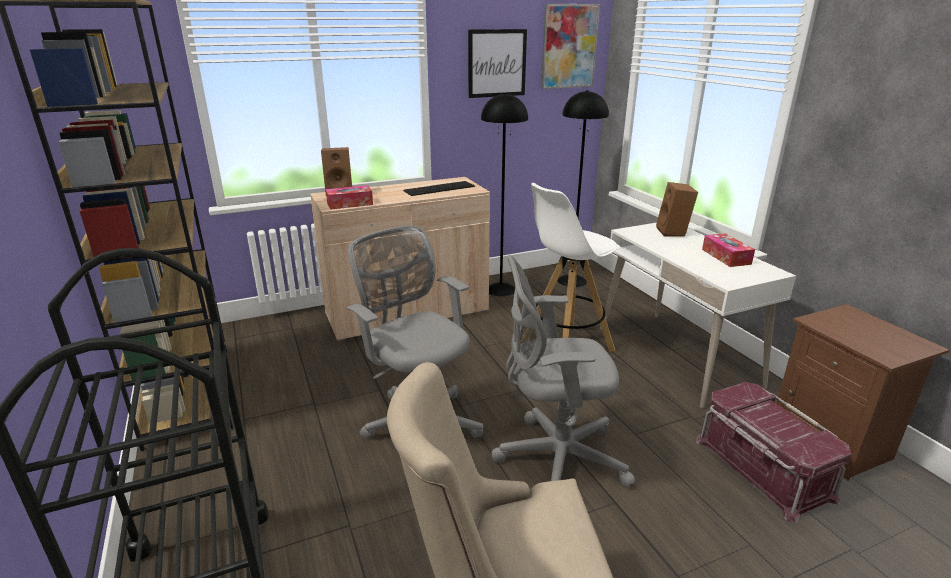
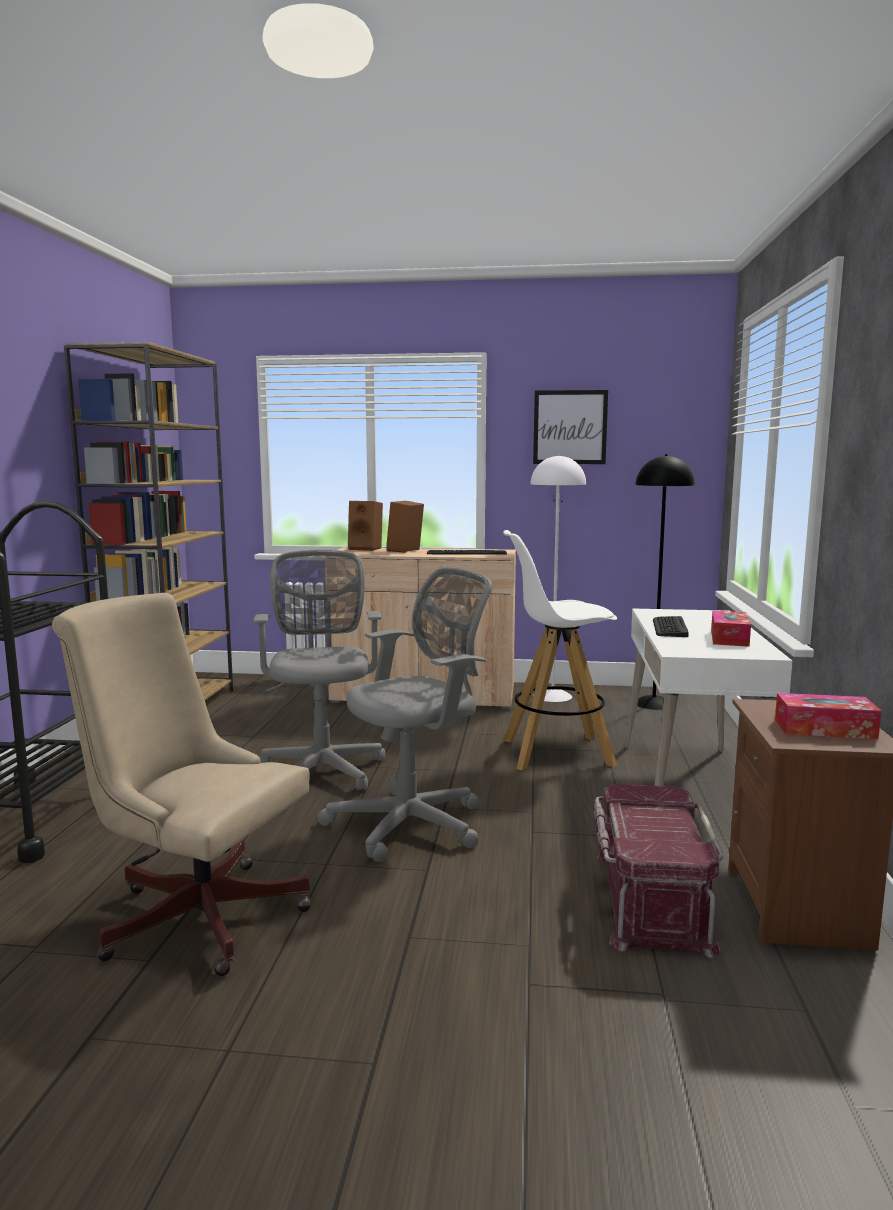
camera: 30 degrees right, 15 degrees down
tissue box [326,185,373,210] -> tissue box moved to [775,693,881,740]
black floor lamp [481,93,528,296] -> white floor lamp [530,454,586,702]
grey office chair [492,255,635,488] -> grey office chair turned 120 degrees clockwise [317,567,492,862]
picture [541,4,600,89] -> none
brown speaker [656,182,698,237] -> brown speaker moved to [386,501,424,553]
none -> keyboard [653,616,689,637]

